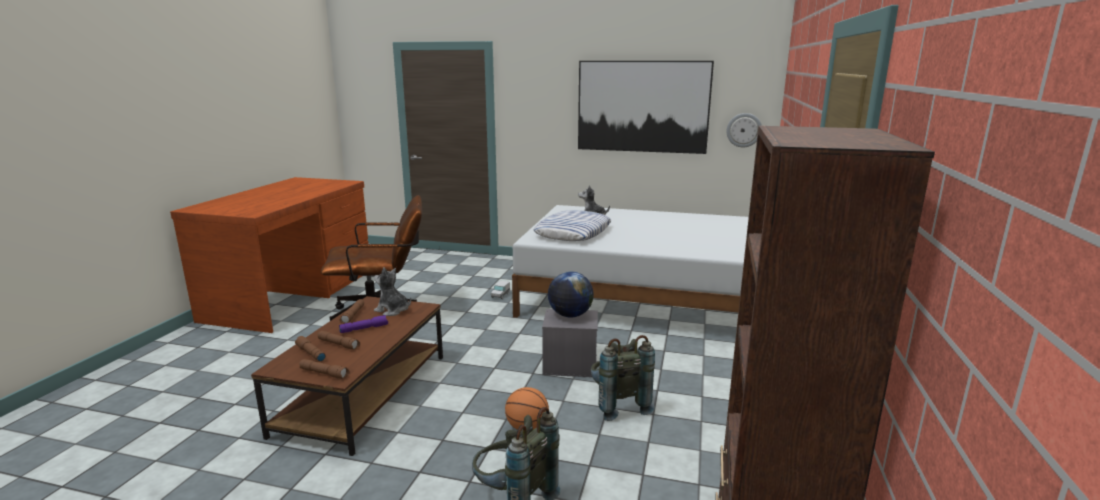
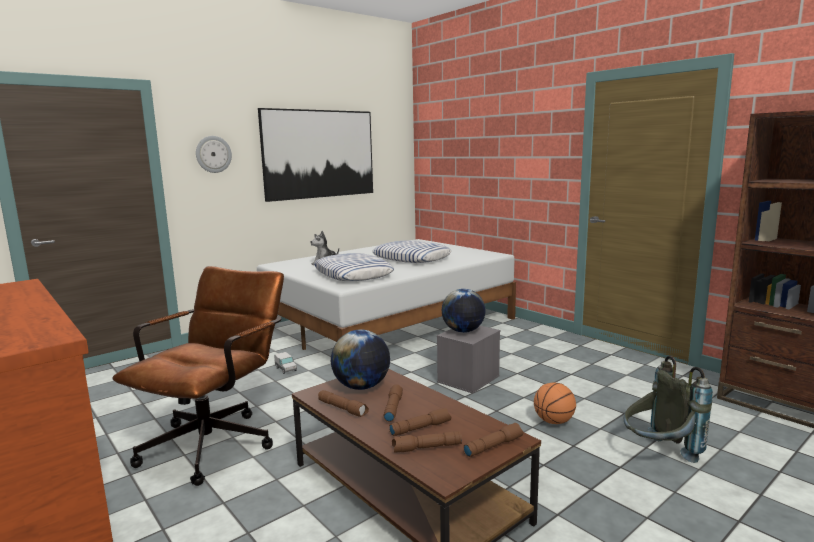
camera: 55 degrees left, 5 degrees down
purple flashlight [339,315,388,333] -> brown flashlight [384,384,403,422]
plush toy [374,267,411,316] -> globe [331,330,390,390]
grey backpack [591,335,655,421] -> none
wall clock [726,113,762,147] -> wall clock moved to [196,136,232,173]
none -> pillow [372,240,451,263]

